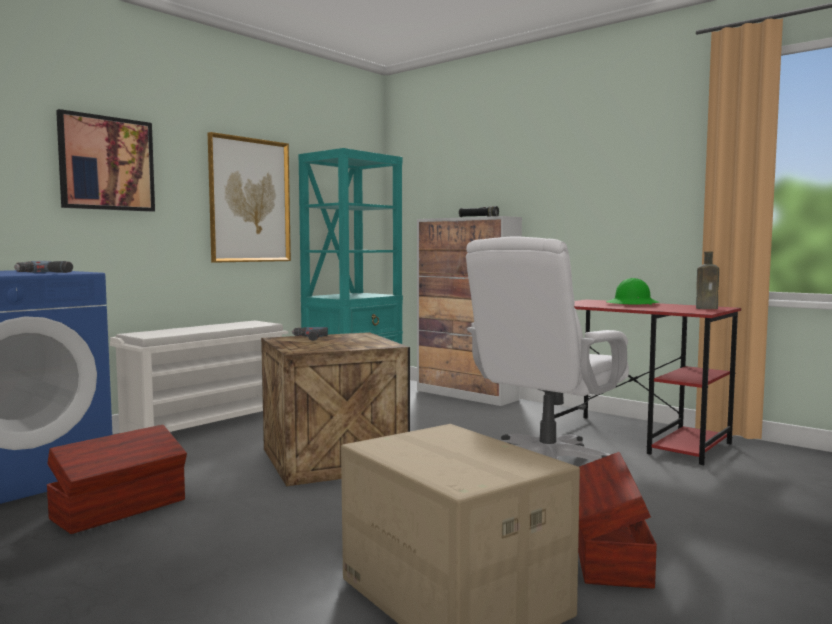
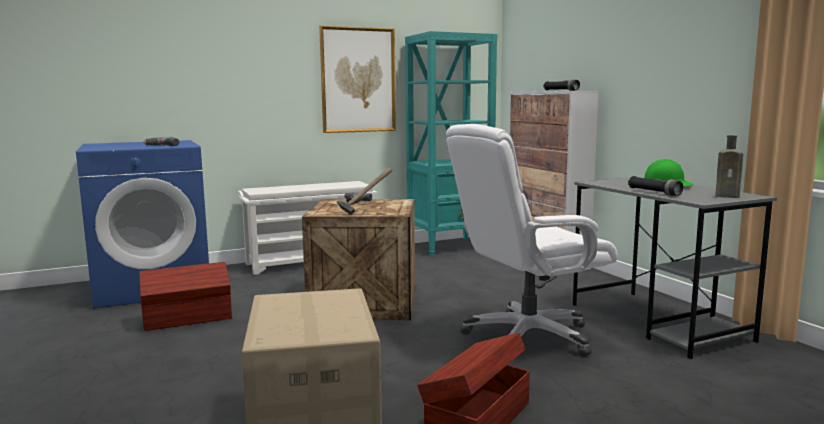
camera: 25 degrees right, 5 degrees up
picture [56,109,155,212] -> none
red desk [554,299,741,465] -> grey desk [573,177,777,359]
none -> hammer [337,168,392,215]
none -> black flashlight [628,176,683,196]

